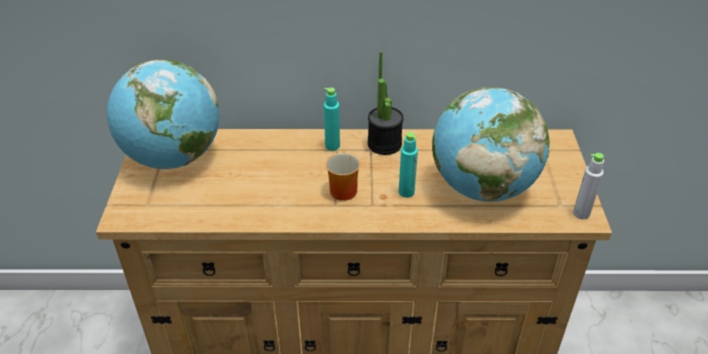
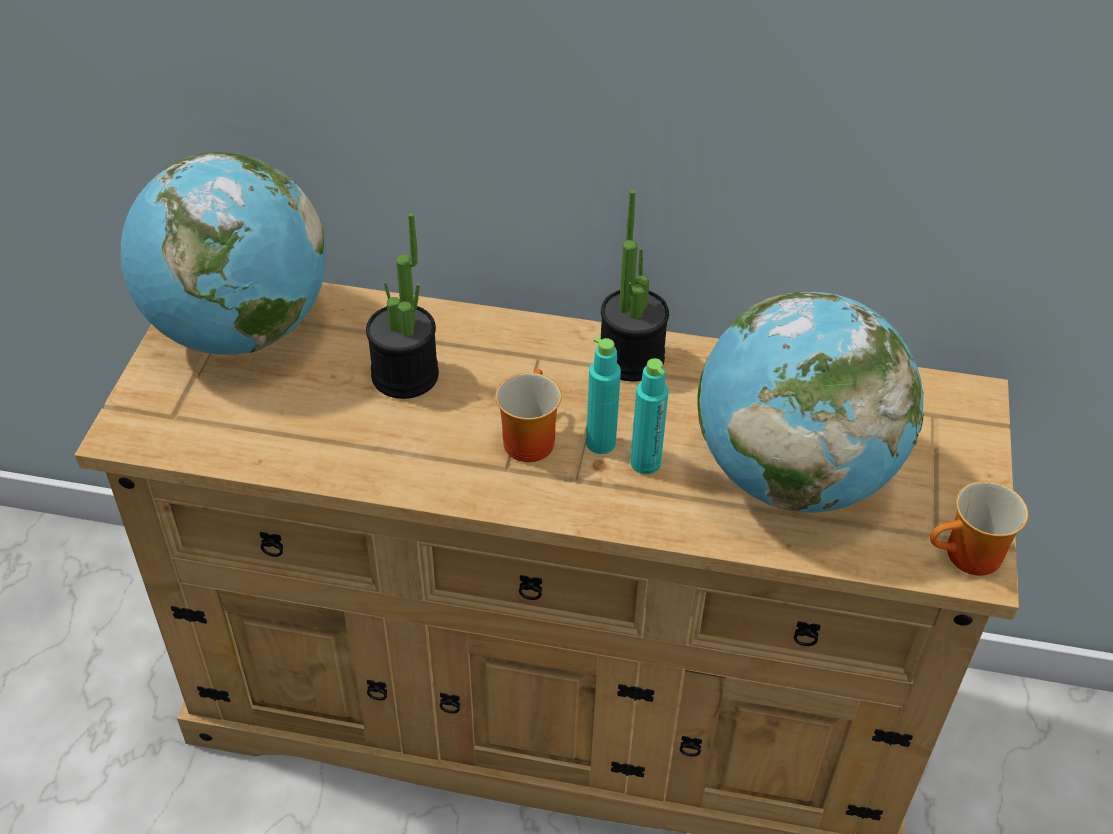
camera: 10 degrees right, 5 degrees up
turquoise bottle [324,88,340,151] -> turquoise bottle moved to [586,337,621,454]
grey bottle [573,153,604,219] -> mug [930,481,1029,575]
none -> potted plant [366,213,439,399]

